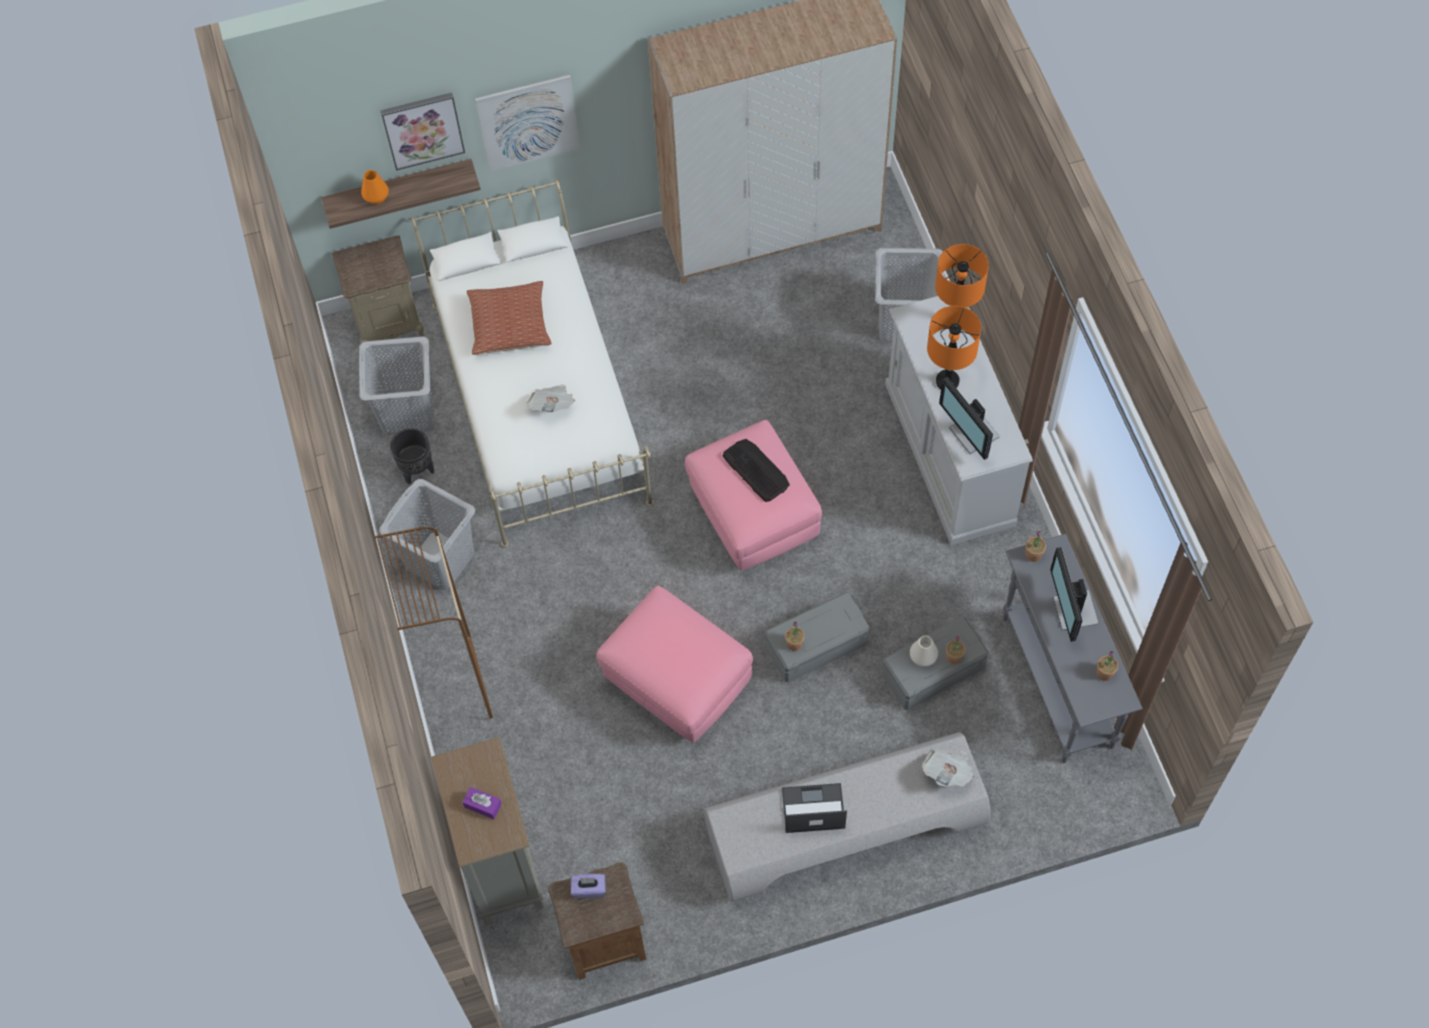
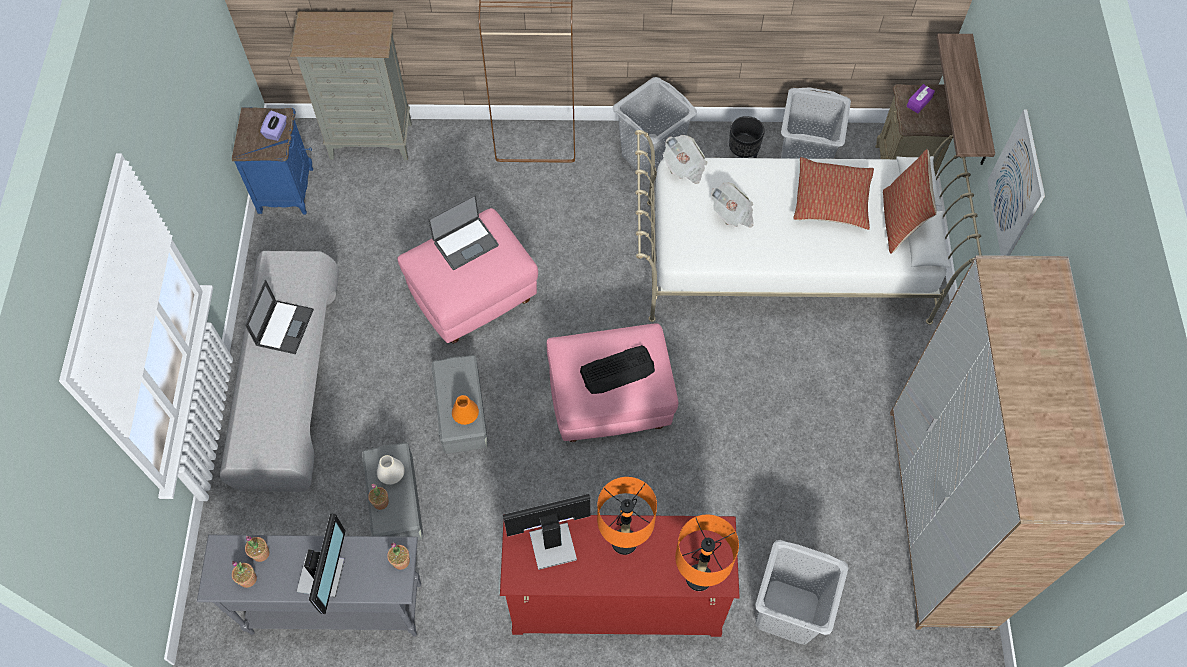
camera: 105 degrees right, 0 degrees up
orange vase [361,170,389,205] -> orange vase moved to [452,395,479,425]
picture [380,93,465,171] -> none
purple tissue box [463,787,502,819] -> purple tissue box moved to [906,84,935,113]
beige nightstand [548,863,646,980] -> blue nightstand [232,107,313,215]
potted plant [785,622,805,651] -> potted plant moved to [245,536,270,562]
white dresser [885,296,1033,545] -> red dresser [500,515,740,637]
newspaper [922,748,974,786] -> newspaper moved to [663,135,708,184]
monitor [1050,547,1099,642] -> monitor turned 90 degrees clockwise [296,513,346,614]
none -> laptop [428,194,499,270]
none -> pillow [883,149,937,254]

